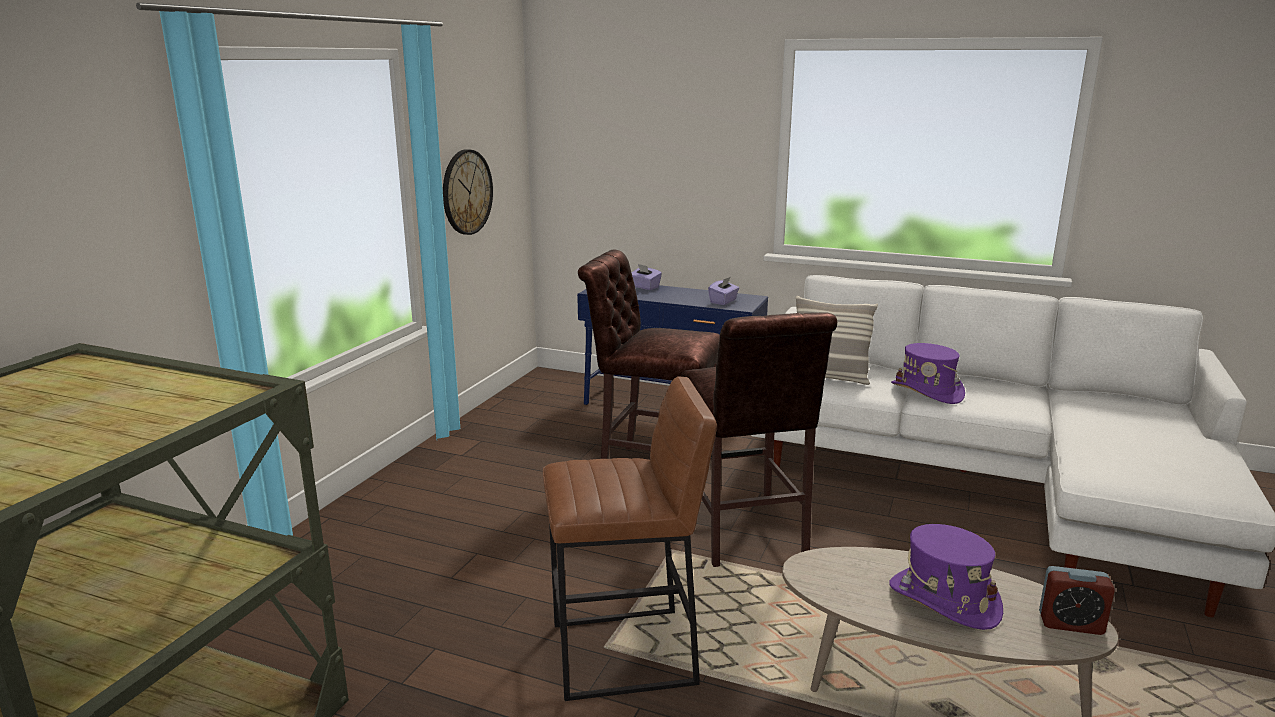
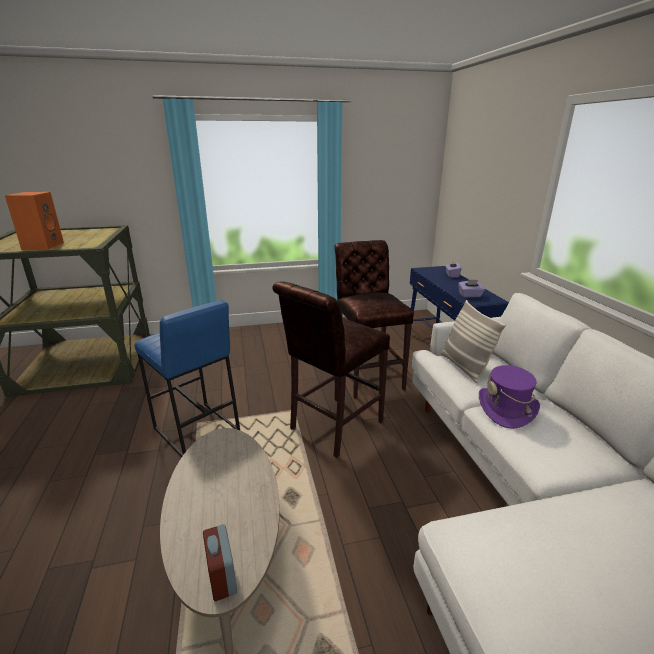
camera: 55 degrees right, 5 degrees up
wall clock [443,149,493,235] -> none
brown stool [543,376,717,701] -> blue stool [134,300,240,457]
purple hat [889,524,1003,630] -> none
none -> orange speaker [5,192,64,250]

